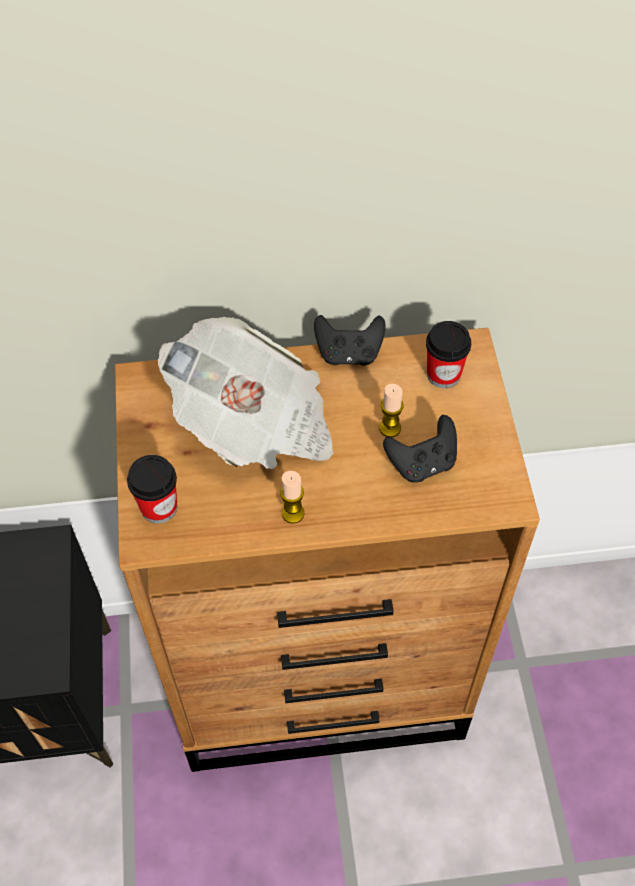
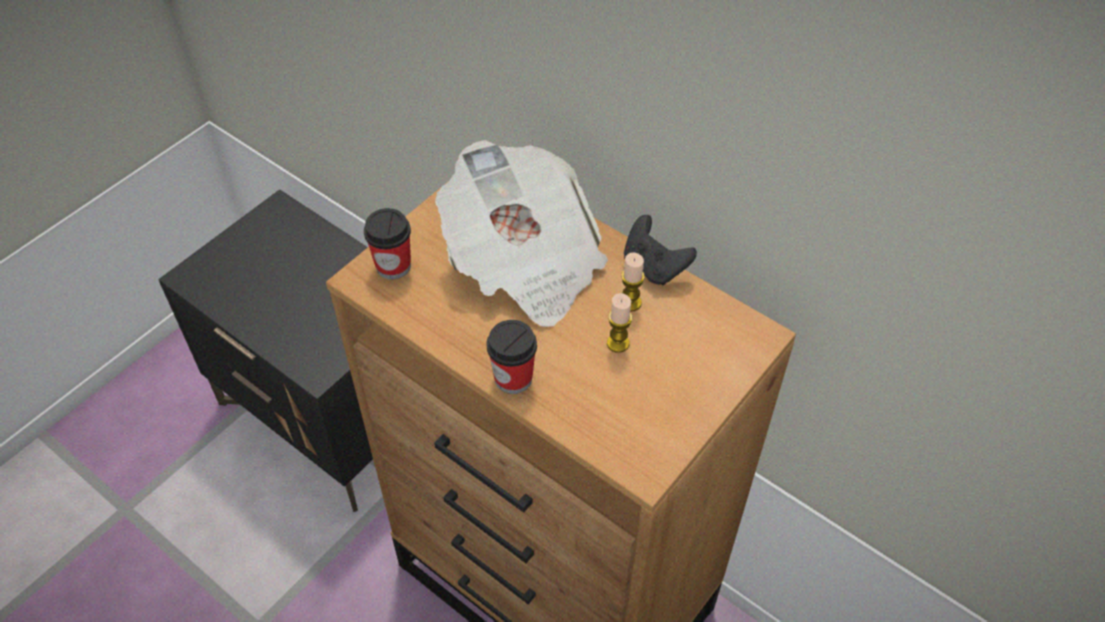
camera: 45 degrees right, 5 degrees down
candle [280,471,305,524] -> candle moved to [621,252,645,312]
black game controller [383,415,457,483] -> none
cup [426,321,471,388] -> cup moved to [486,320,537,394]

